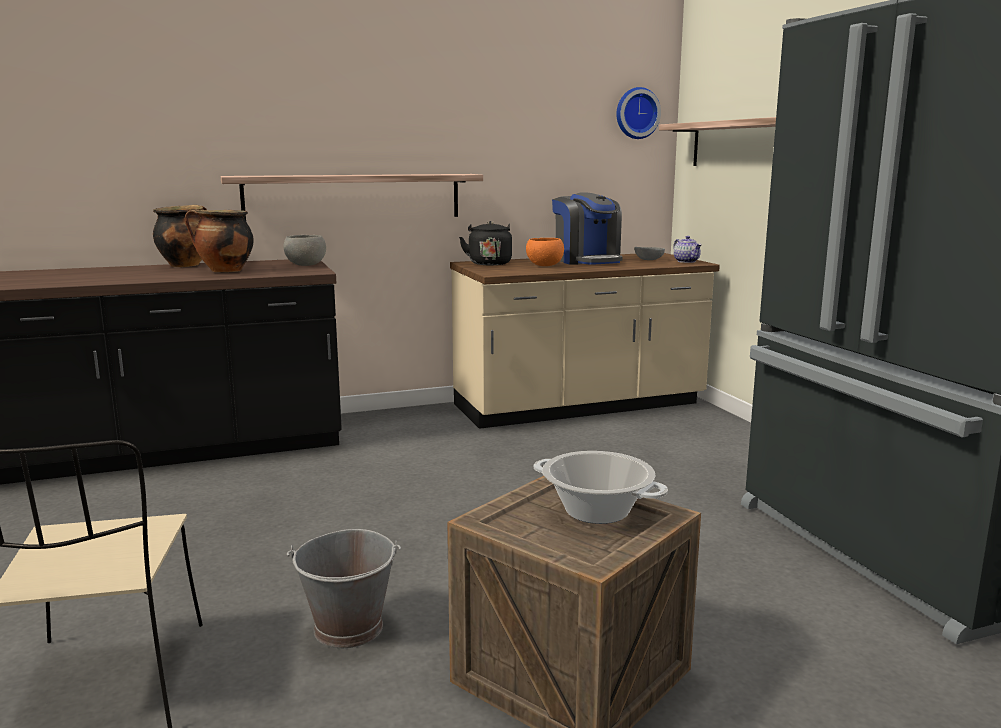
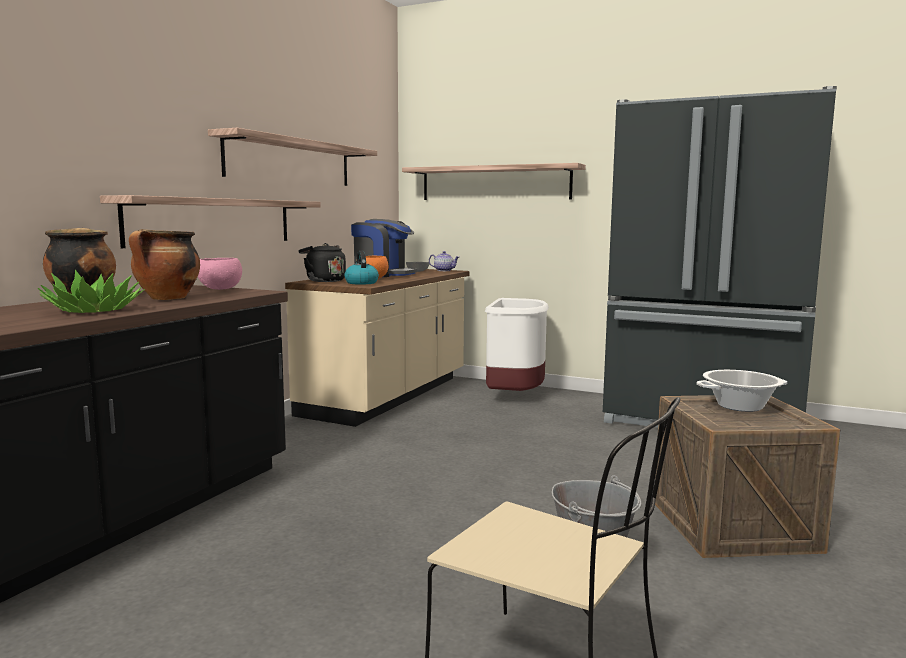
camera: 45 degrees left, 5 degrees down
grey bowl [283,235,326,266] -> pink bowl [198,258,242,290]
wall clock [616,87,661,139] -> none
none -> potted plant [38,270,145,313]
none -> shelf [208,128,377,186]
none -> kettle [345,251,379,285]
none -> white trash can [485,298,549,391]

